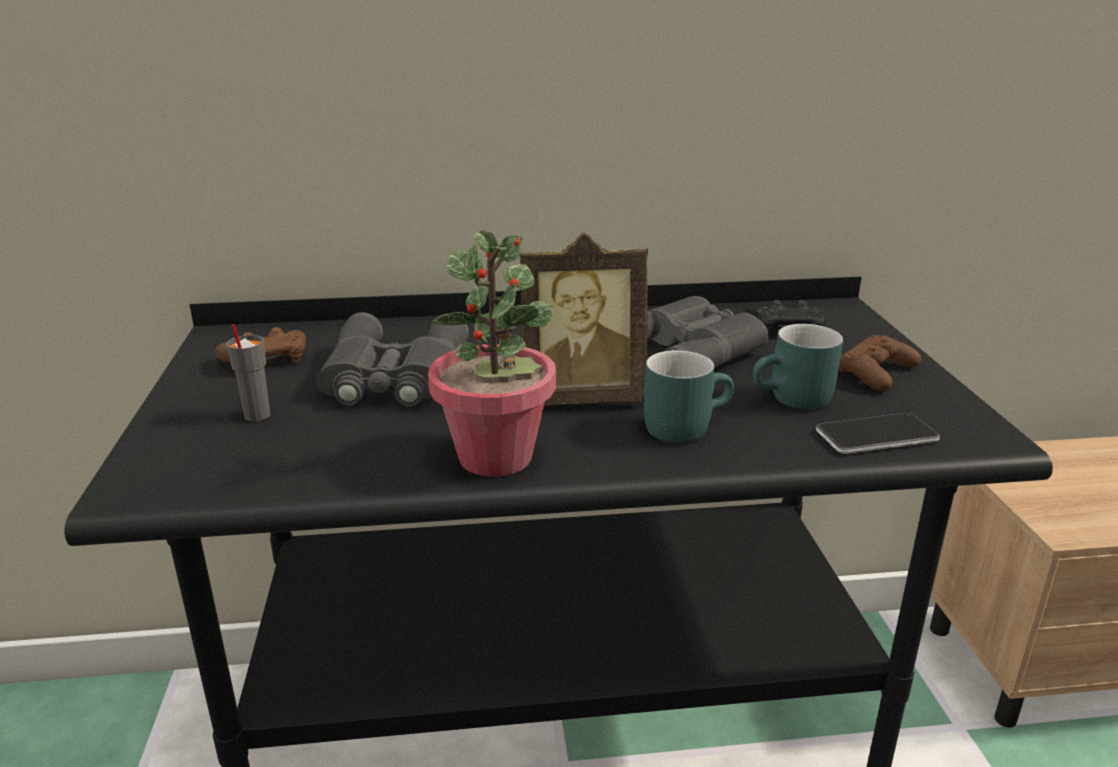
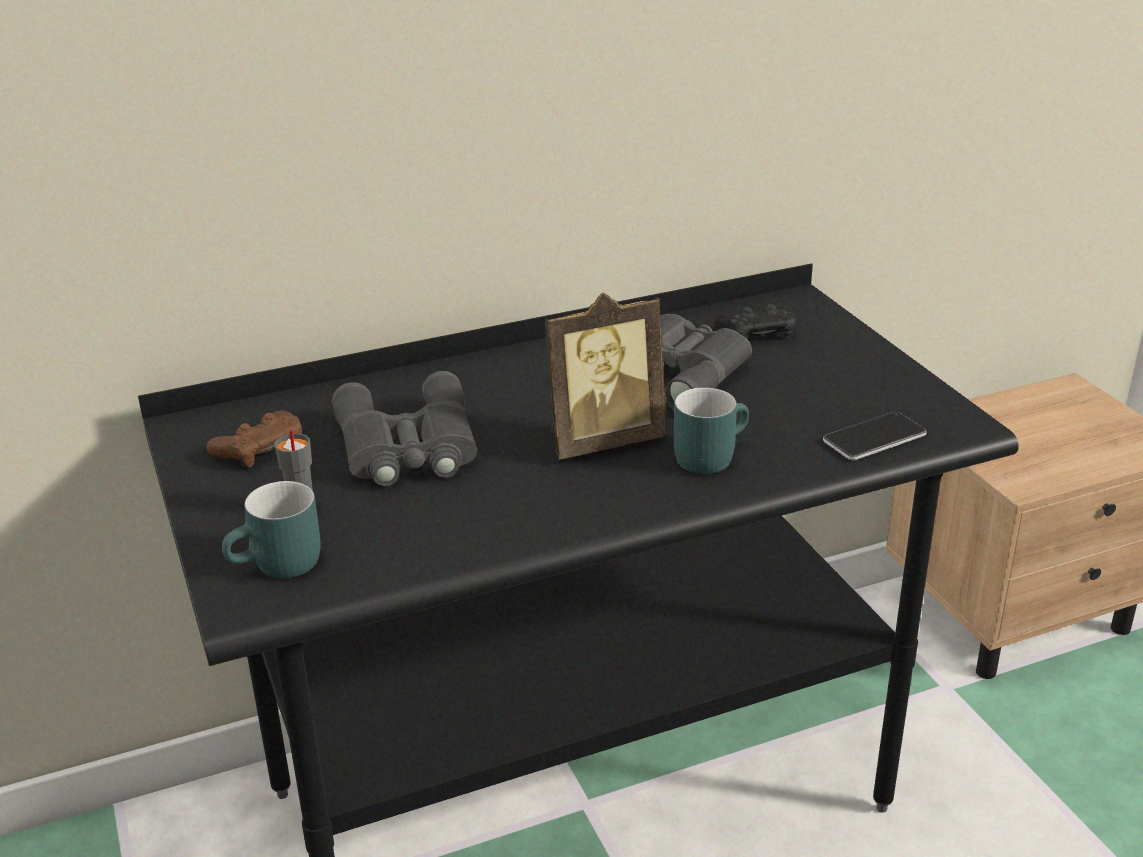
camera: 15 degrees left, 5 degrees up
potted plant [428,231,556,477] -> none
turquoise mug [752,324,843,410] -> turquoise mug moved to [222,481,321,578]
brown game controller [839,335,921,391] -> none

